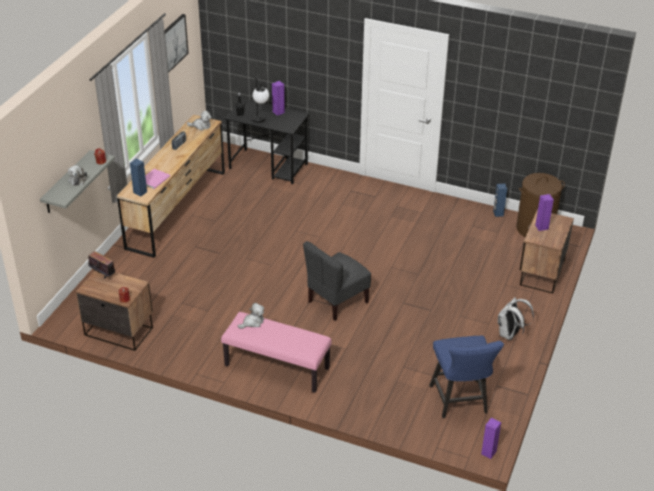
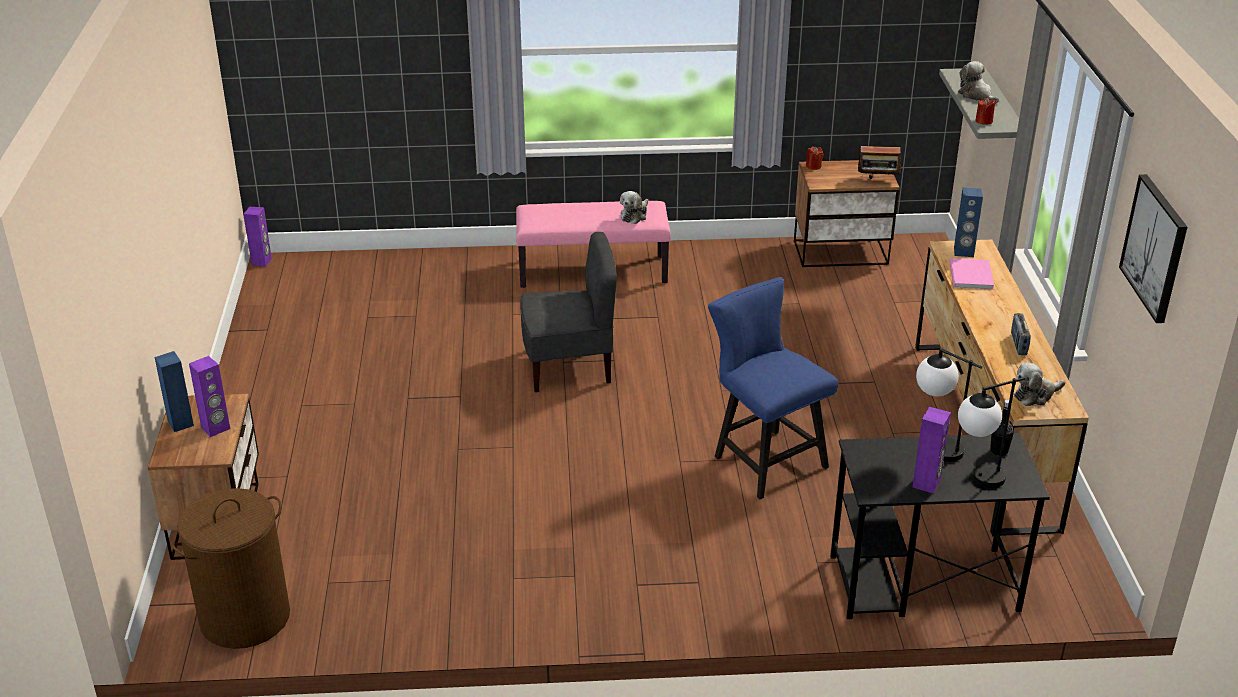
camera: 155 degrees right, 5 degrees down
grey chair [303,241,371,321] -> grey chair turned 60 degrees clockwise [520,232,617,393]
blue chair [429,336,504,418] -> blue chair moved to [708,277,838,499]
blue speaker [493,183,507,217] -> blue speaker moved to [155,351,194,432]
white backpack [498,297,534,340] -> none
none -> table lamp [958,377,1025,488]

